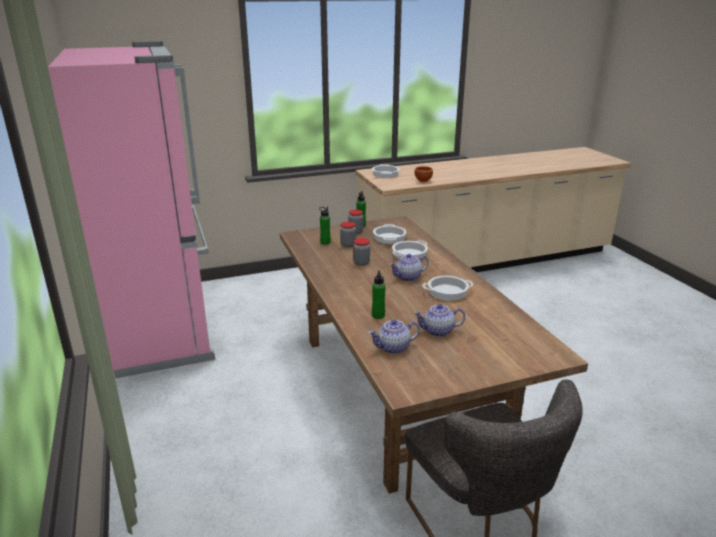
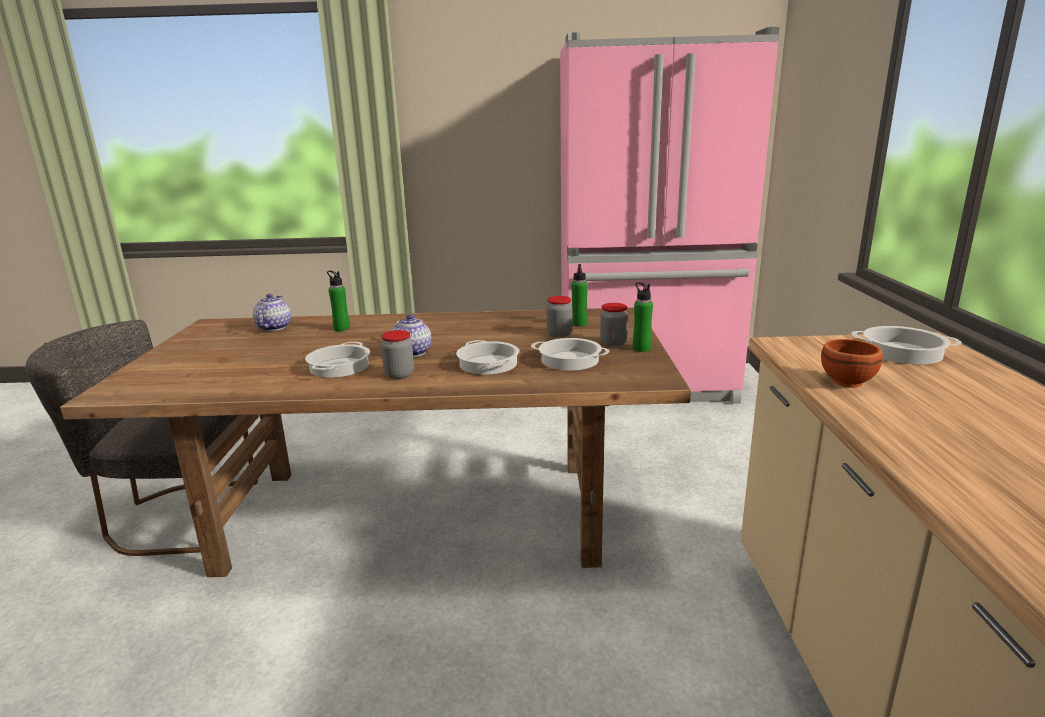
camera: 110 degrees right, 5 degrees down
jar [353,238,370,266] -> jar moved to [381,330,414,379]
teapot [414,304,465,337] -> none

